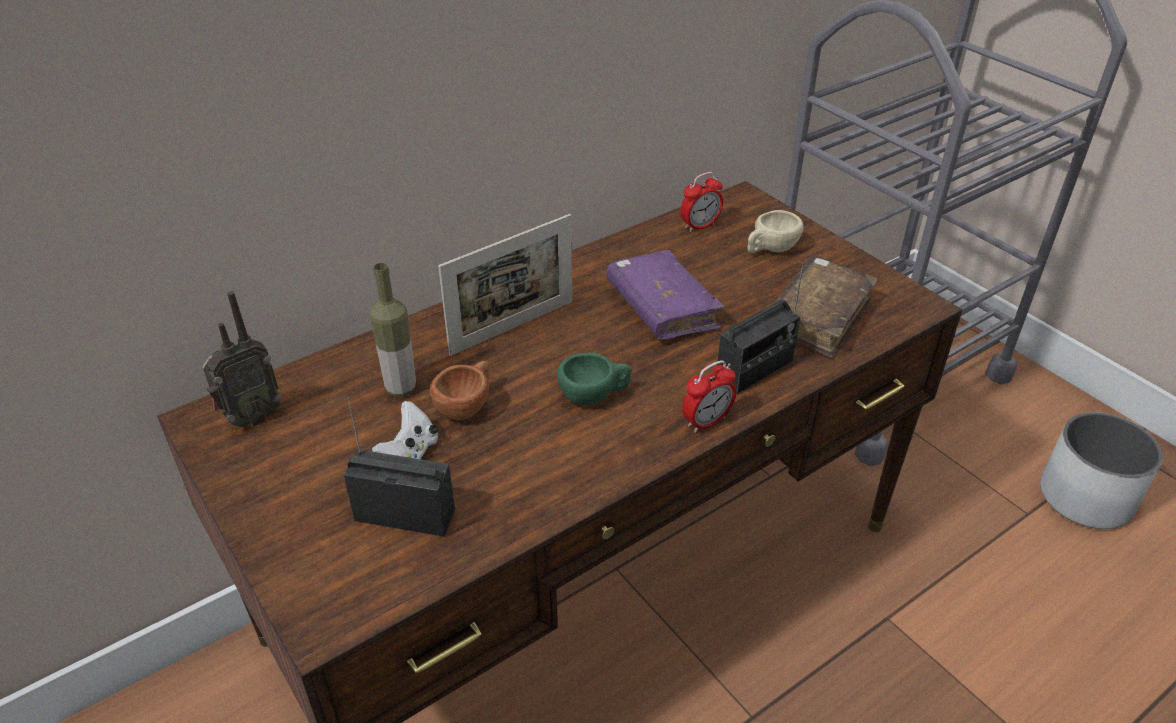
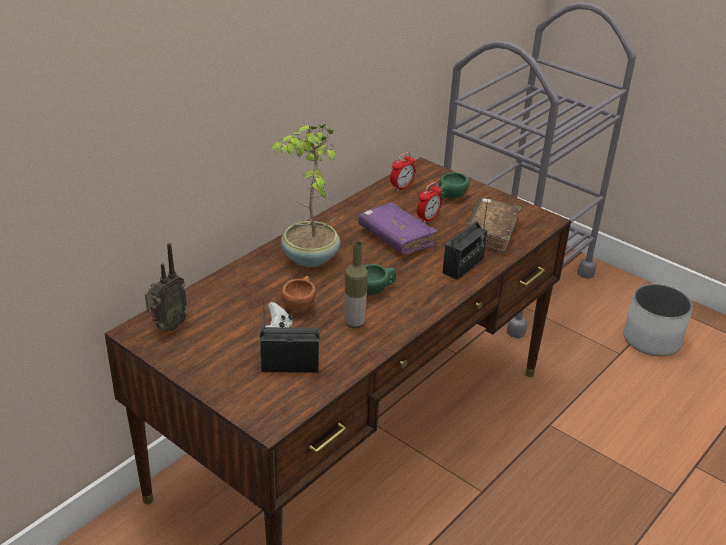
camera: 15 degrees left, 5 degrees down
bottle [370,263,416,397] -> bottle moved to [345,241,368,328]
picture frame [438,214,572,356] -> potted plant [269,124,340,267]
alarm clock [682,360,736,433] -> alarm clock moved to [417,182,442,223]
beige cup [747,210,804,253] -> green cup [439,172,469,200]

